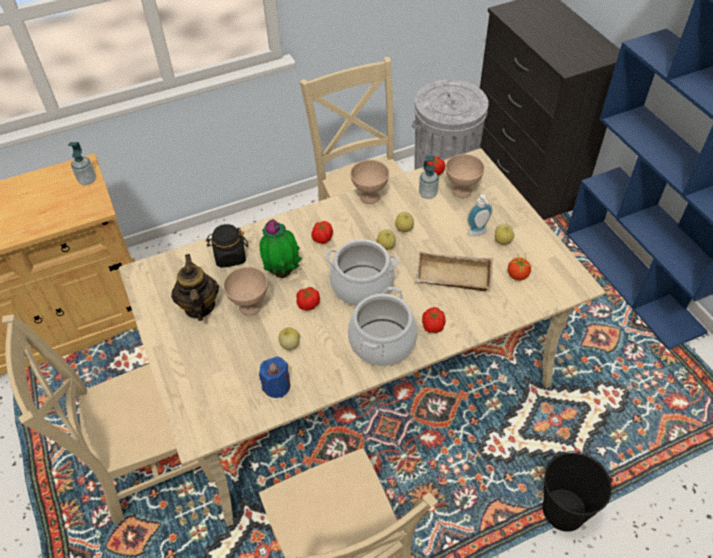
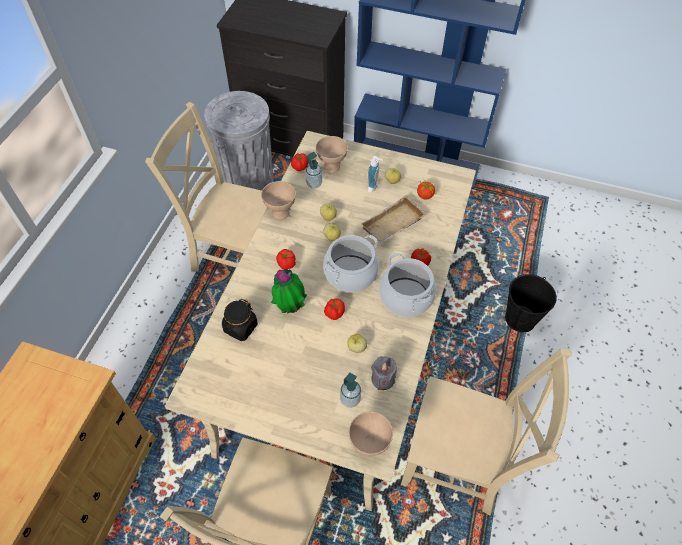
camera: 50 degrees left, 5 degrees up
soap dispenser [68,142,96,185] -> soap dispenser moved to [340,373,361,408]
teapot [171,254,219,321] -> none
beige bowl [223,267,268,316] -> beige bowl moved to [349,411,393,456]
blue candle [259,357,290,398] -> grey candle [371,356,397,390]

